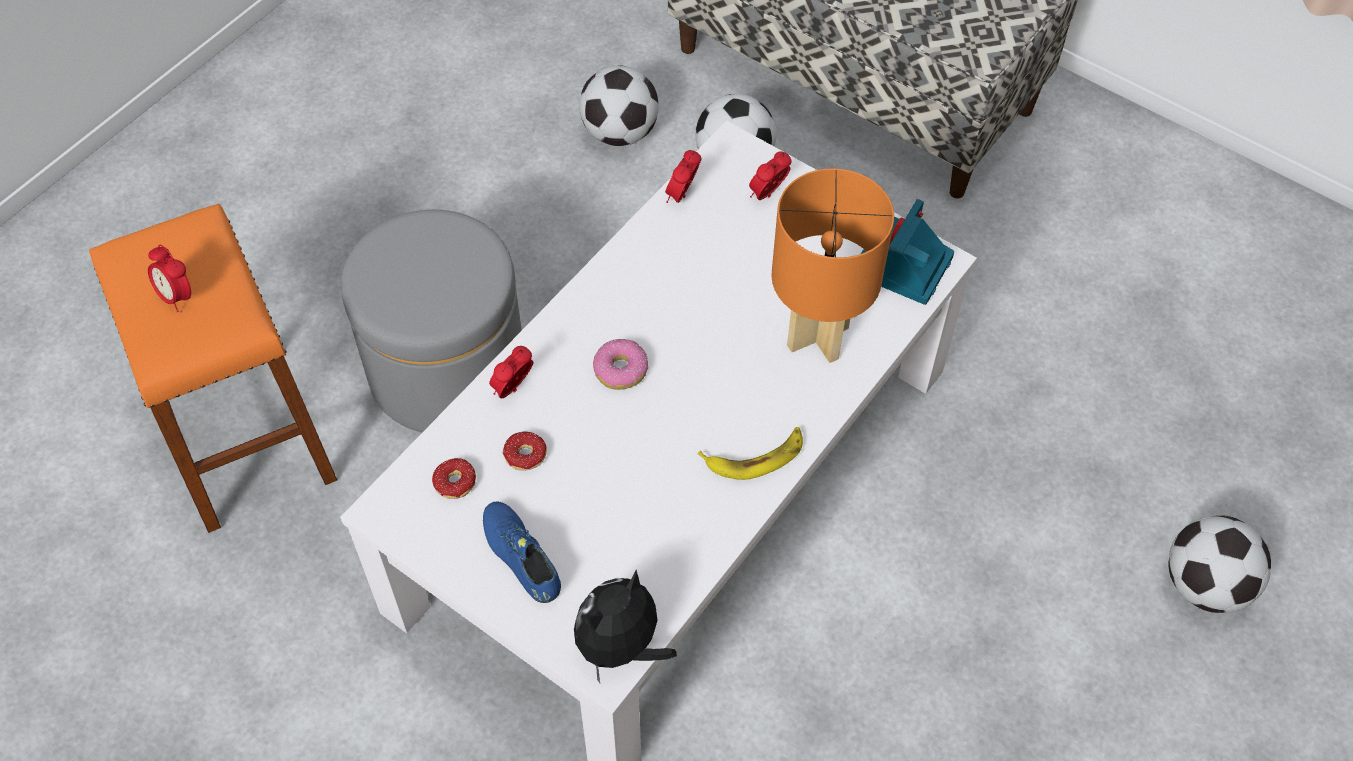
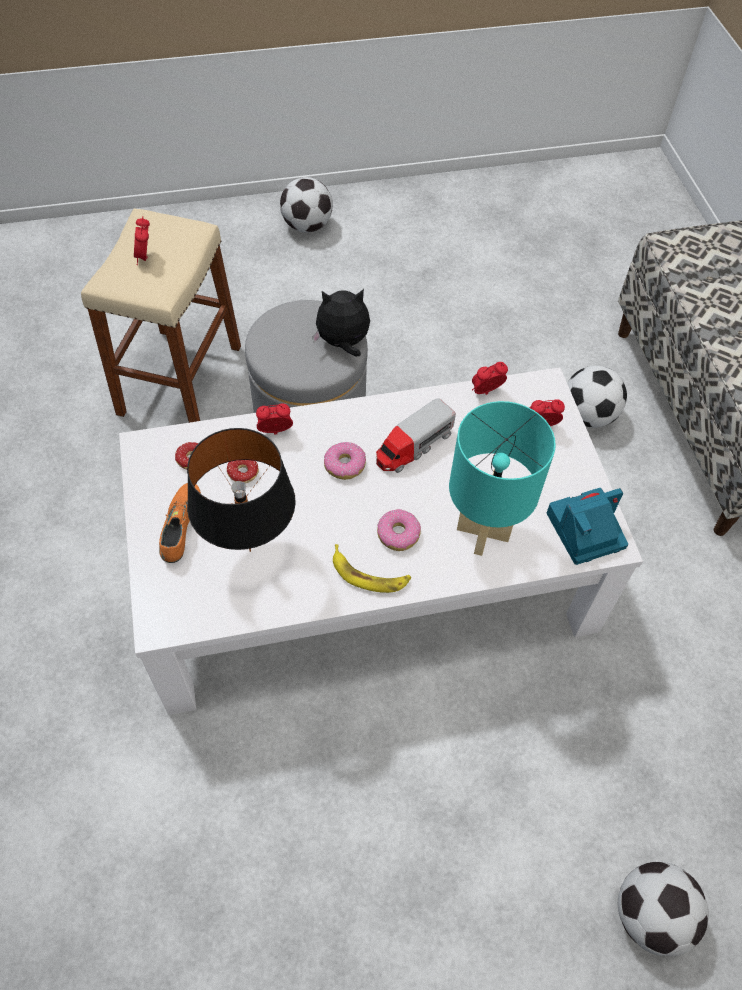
camera: 40 degrees right, 0 degrees up
orange stool [89,204,337,533] -> beige stool [81,209,241,423]
blue shoe [483,502,561,603] -> orange shoe [159,483,201,563]
plush toy [574,570,677,683] -> plush toy moved to [312,289,370,356]
football [579,66,659,146] -> football moved to [280,177,333,233]
orange table lamp [771,168,894,363] -> turquoise table lamp [449,401,556,556]
none -> black table lamp [187,428,296,552]
none -> toy truck [376,398,456,473]
none -> donut [377,509,421,551]

